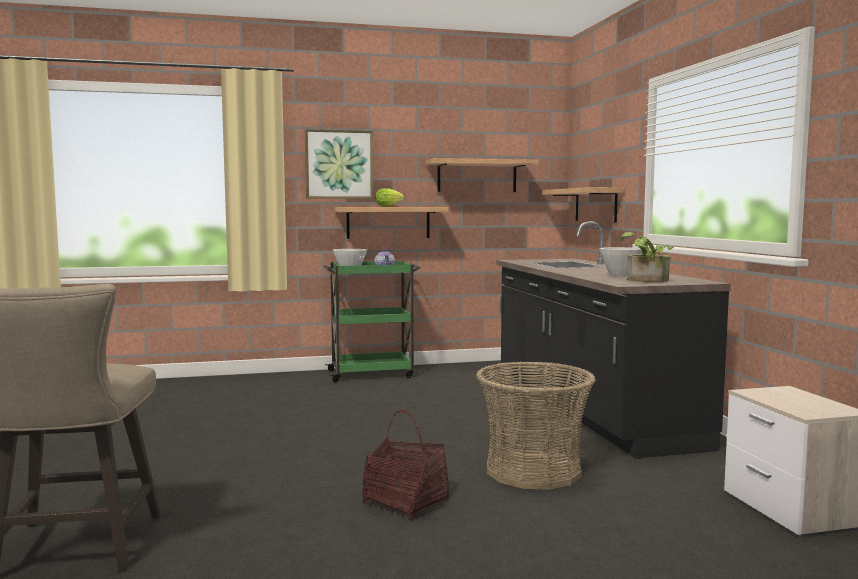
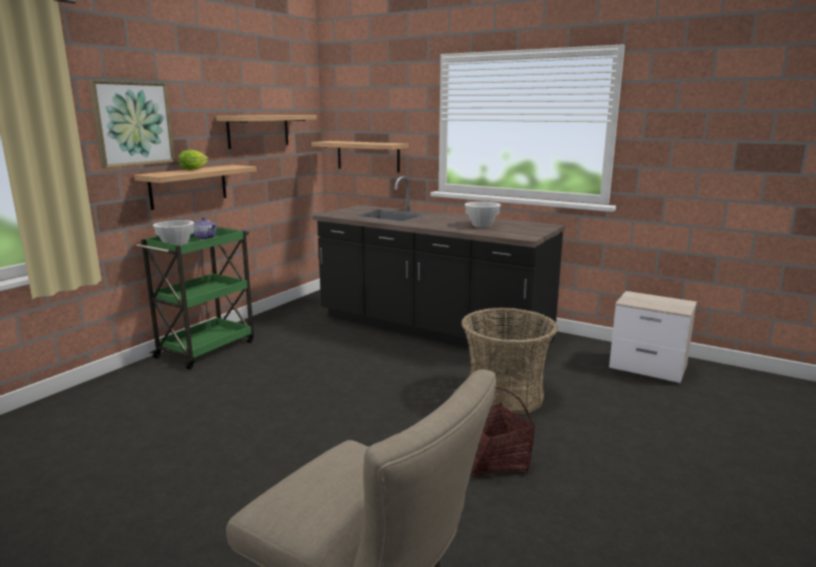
camera: 45 degrees left, 10 degrees up
potted plant [620,232,674,282] -> none

